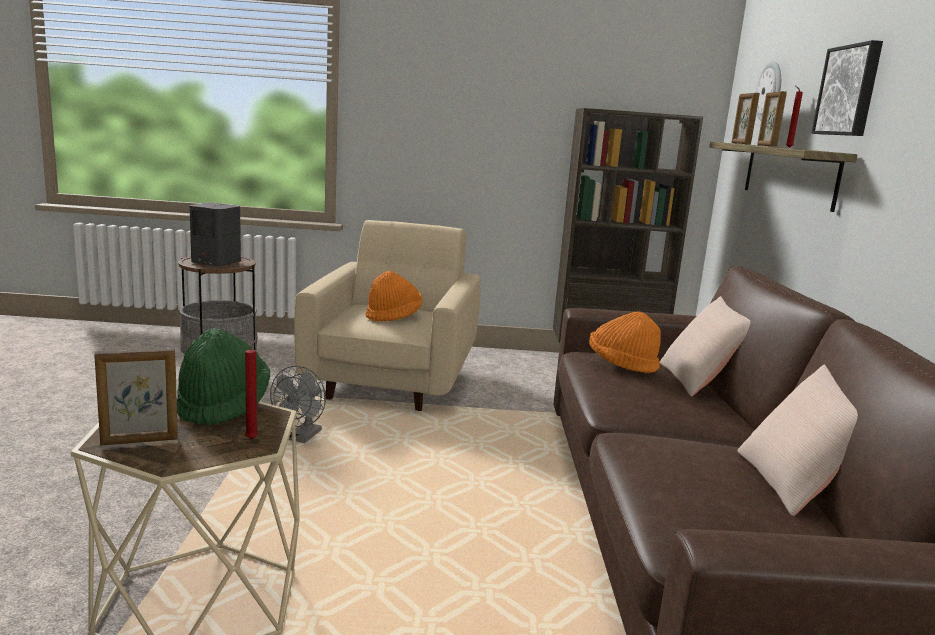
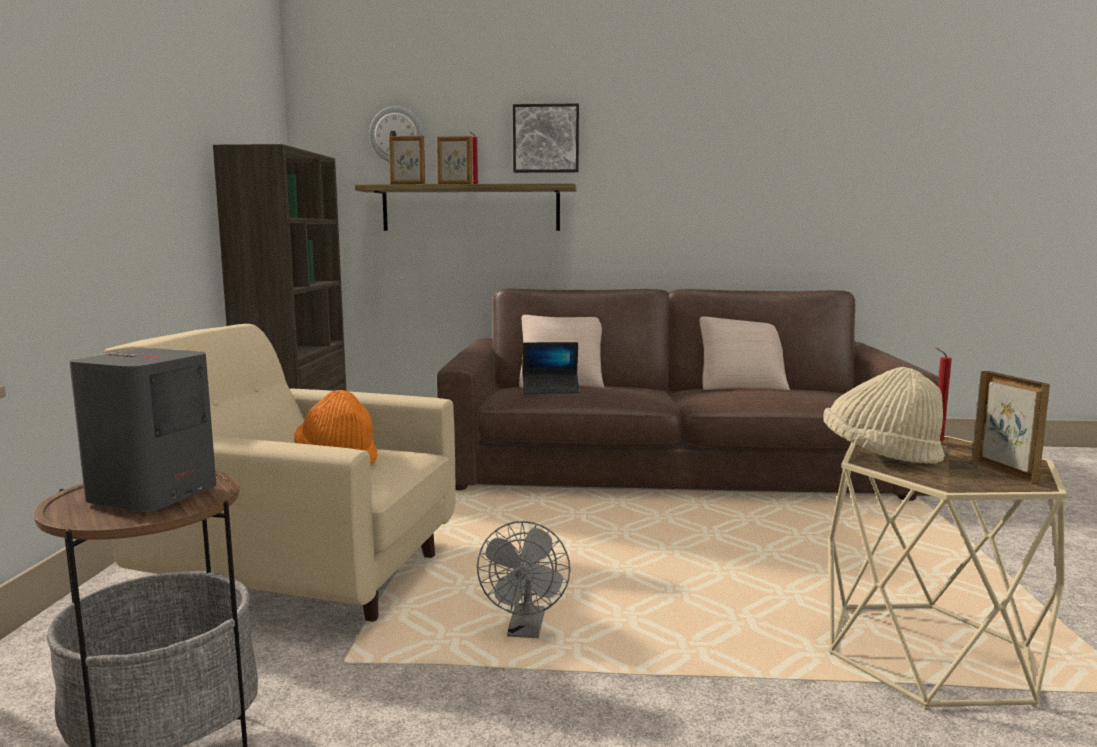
camera: 85 degrees left, 5 degrees down
green hat [177,328,270,426] -> beige hat [823,367,945,464]
grey fan [270,366,326,443] -> grey fan turned 75 degrees clockwise [477,521,570,638]
orange hat [589,312,661,373] -> laptop [523,342,580,394]

